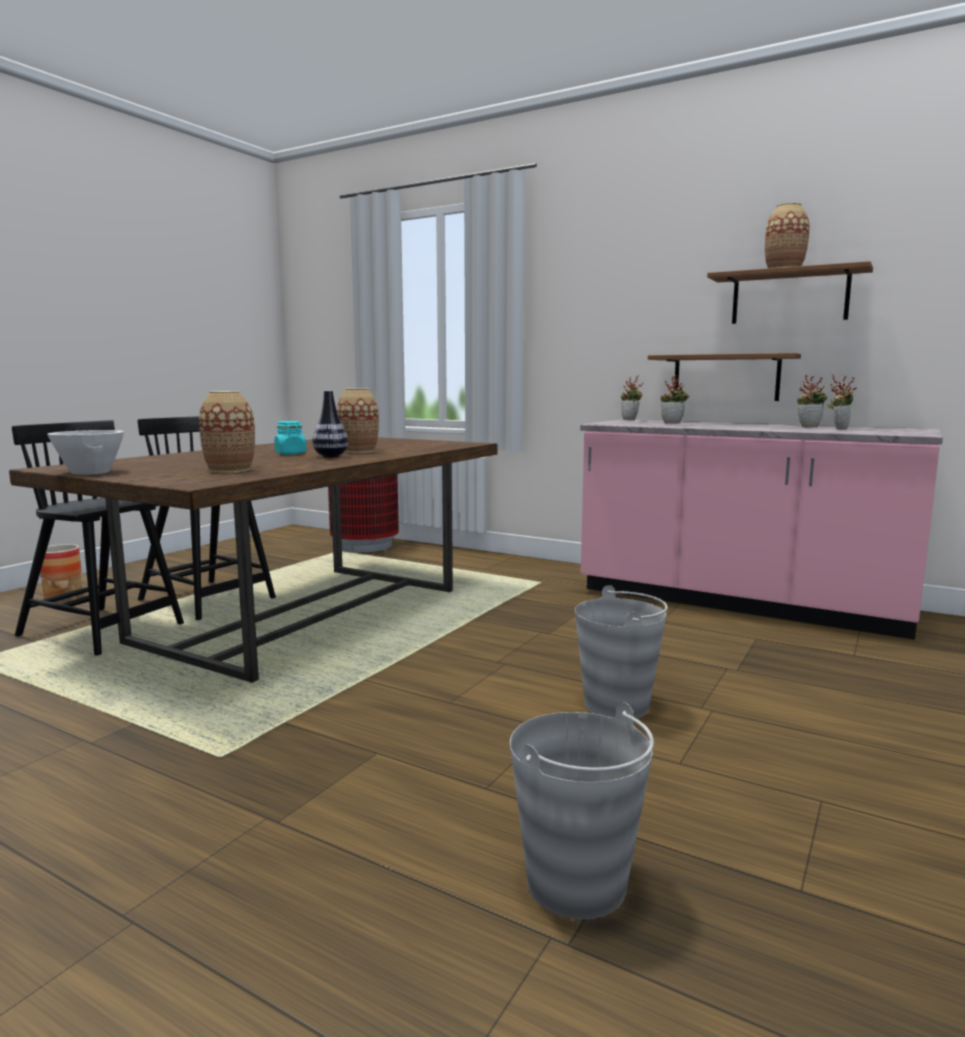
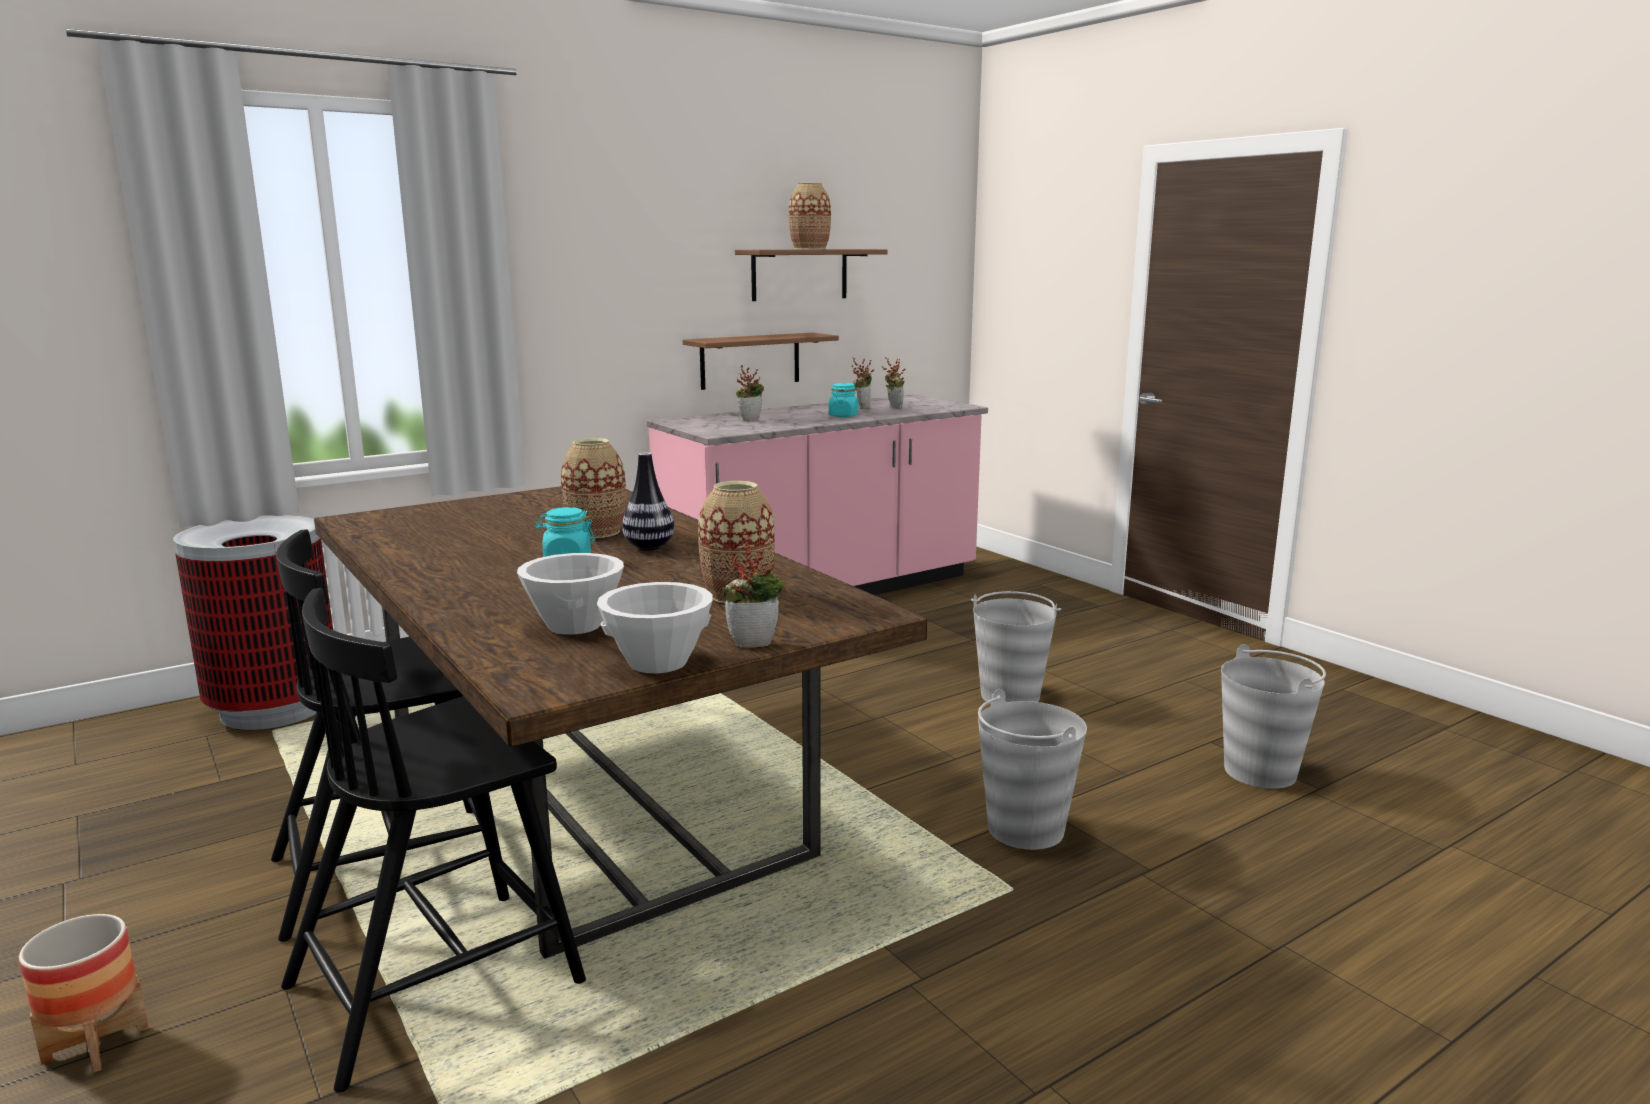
camera: 65 degrees left, 5 degrees up
potted plant [621,375,643,420] -> potted plant moved to [722,535,787,648]
none -> white bowl [517,553,624,635]
none -> turquoise jar [829,383,858,417]
none -> grey bucket [978,689,1087,850]

